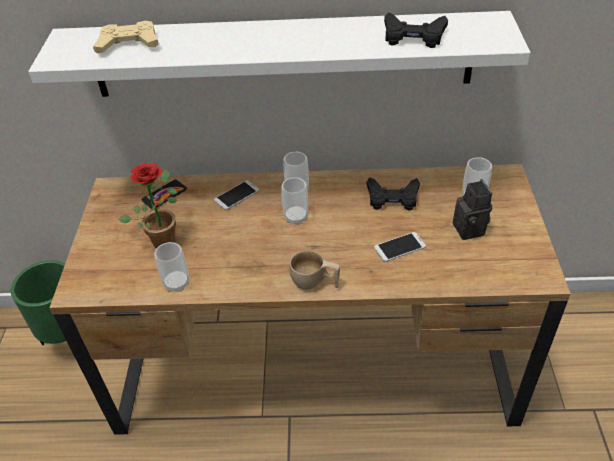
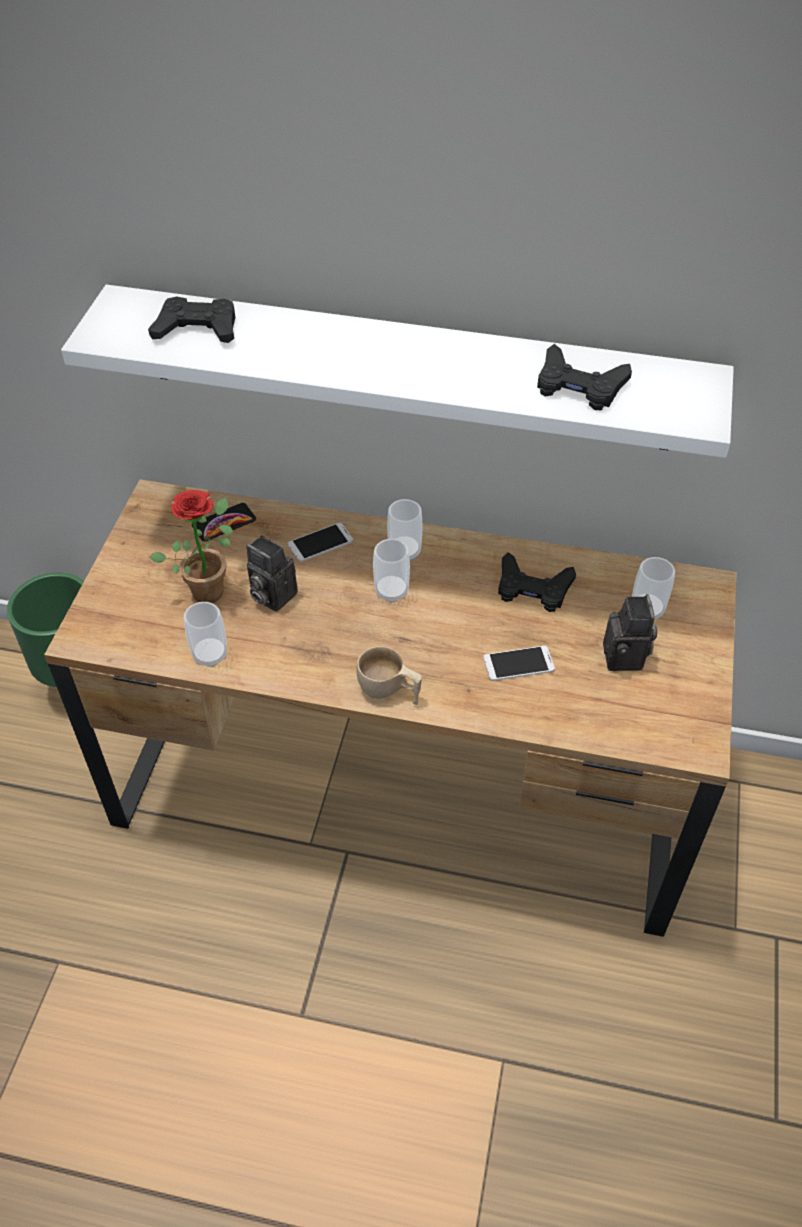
camera: 10 degrees right, 5 degrees up
beige game controller [93,21,159,54] -> black game controller [148,297,235,343]
none -> camera [246,535,298,612]

